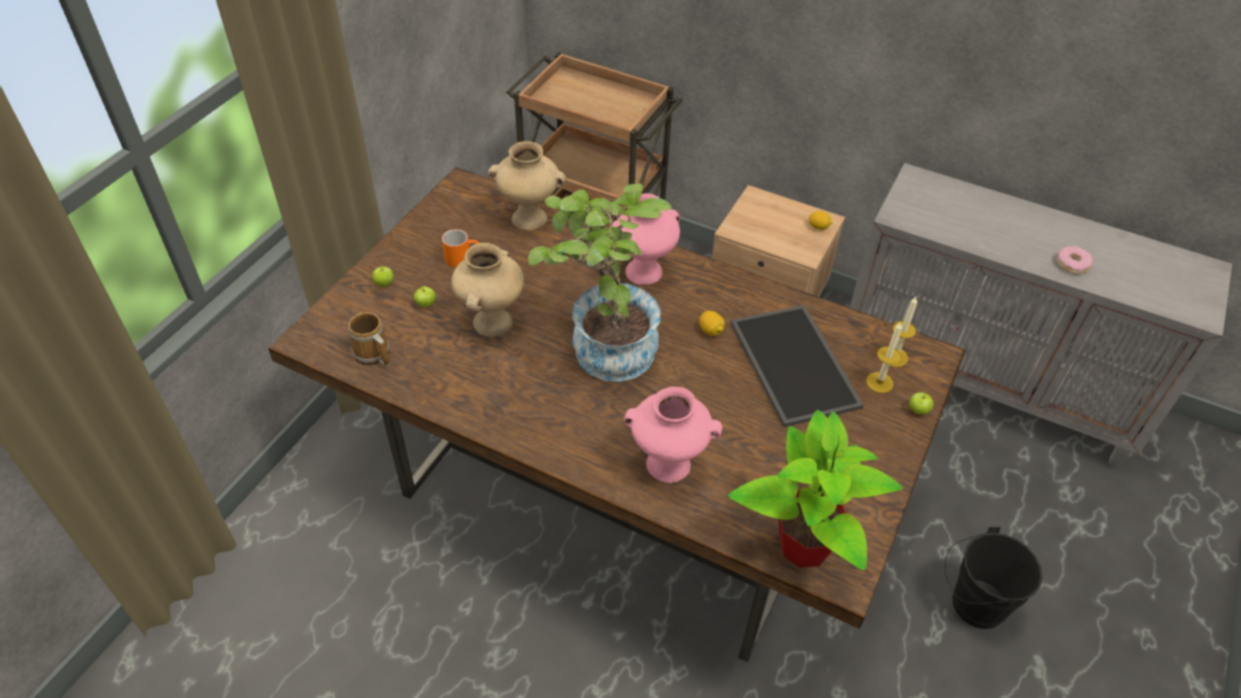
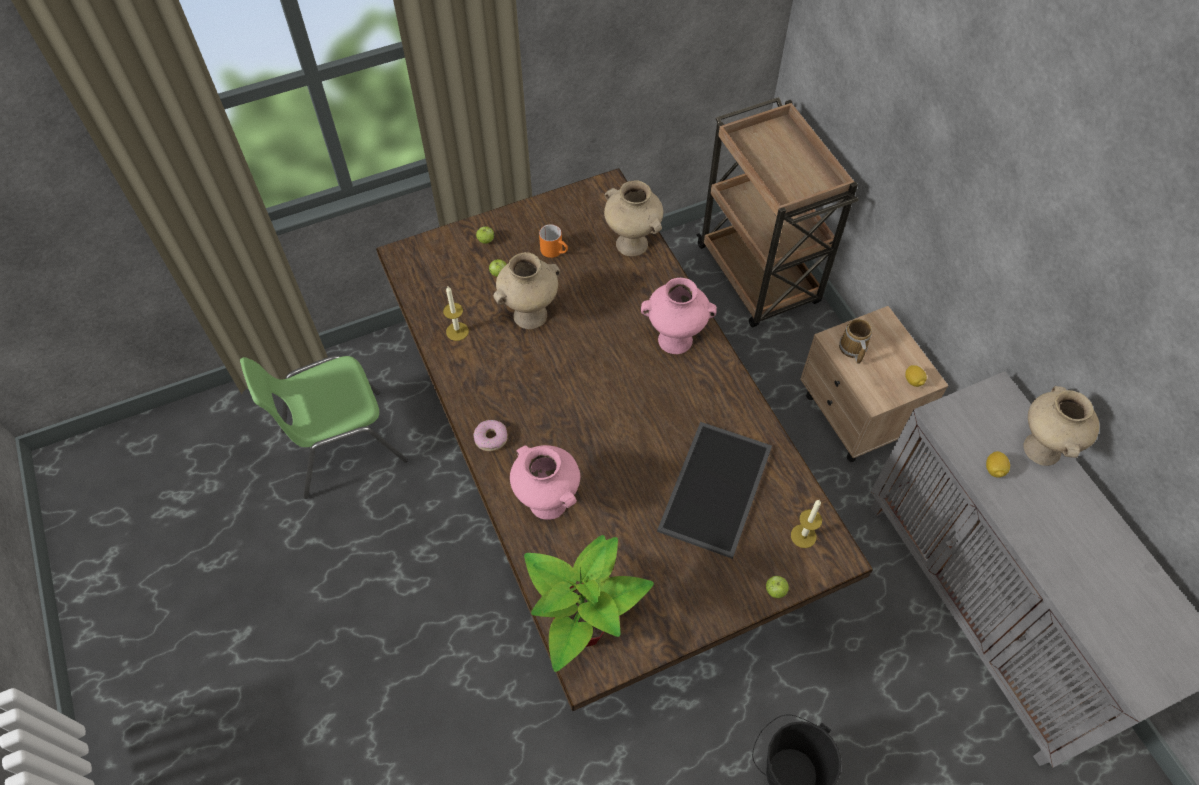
camera: 40 degrees right, 10 degrees up
mug [348,312,390,366] -> mug moved to [839,319,872,364]
potted plant [528,183,672,382] -> none
lemon [699,311,725,336] -> lemon moved to [986,451,1010,478]
candle [866,322,902,393] -> candle moved to [443,286,469,341]
donut [1057,246,1093,274] -> donut moved to [473,420,507,451]
none -> green chair [240,355,408,499]
none -> beige vase [1023,386,1099,466]

